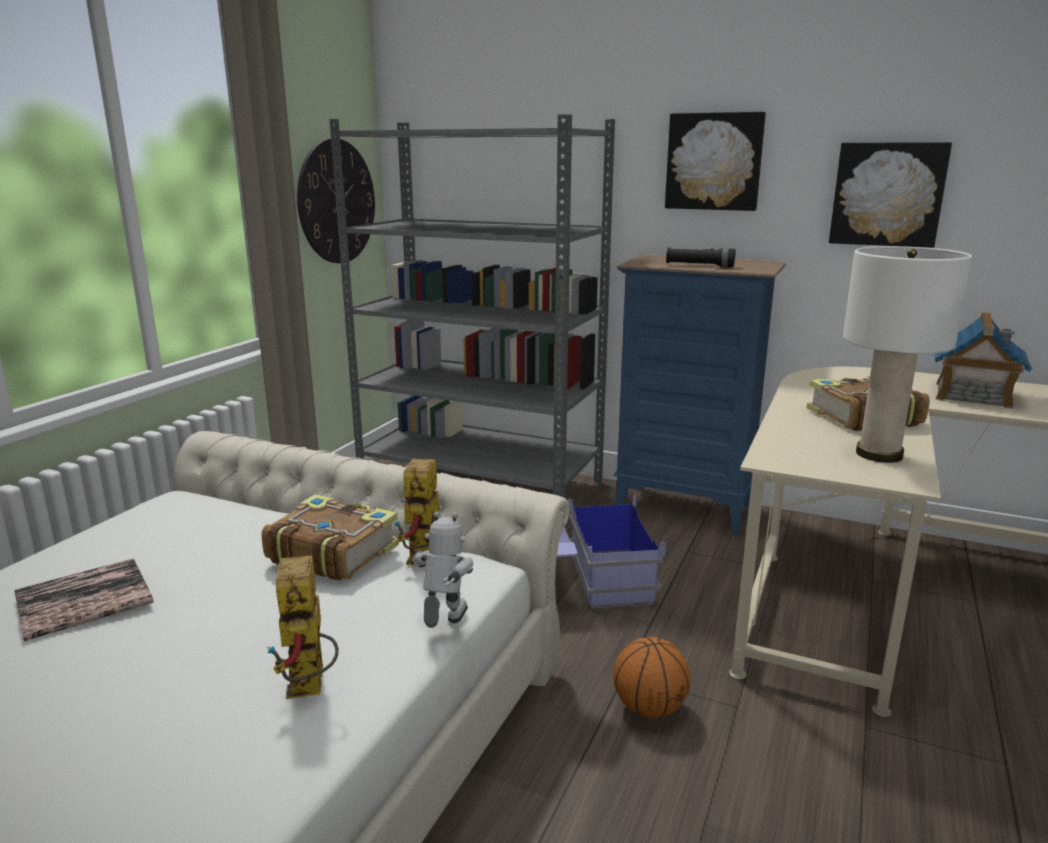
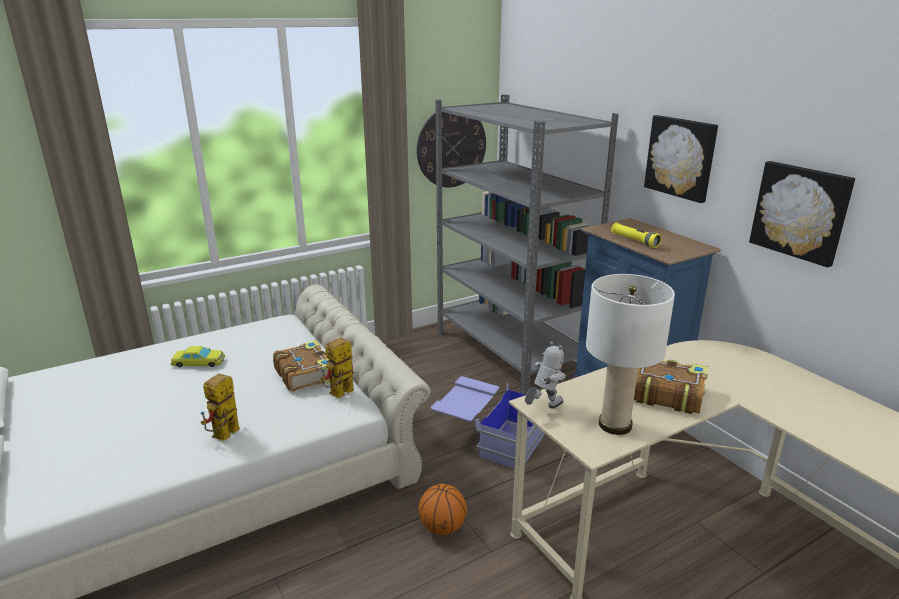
camera: 35 degrees right, 5 degrees up
book [14,558,154,641] -> yellow toy car [171,346,225,367]
toy robot [413,512,473,628] -> toy robot moved to [525,341,566,409]
black flashlight [666,248,736,267] -> yellow flashlight [611,223,661,248]
toy house [934,312,1033,409] -> none

